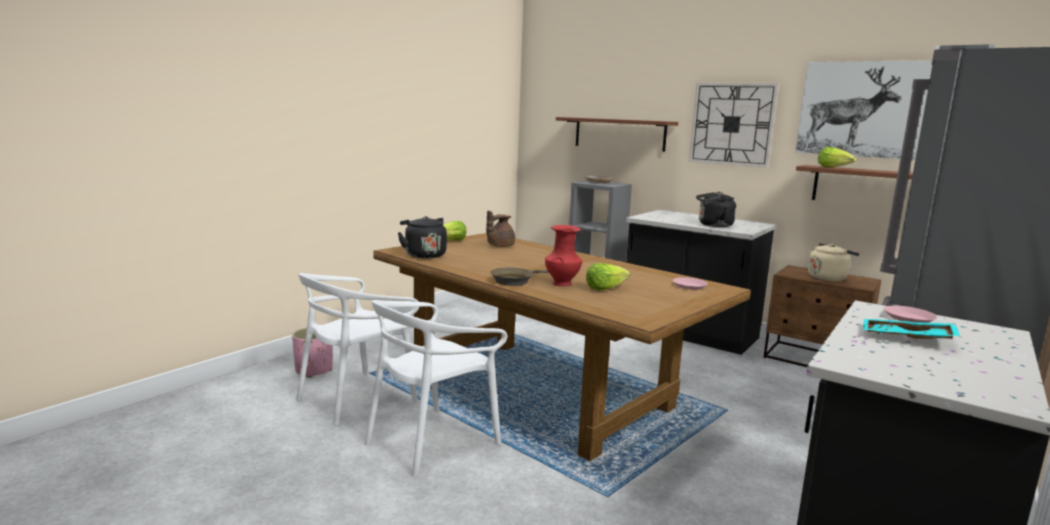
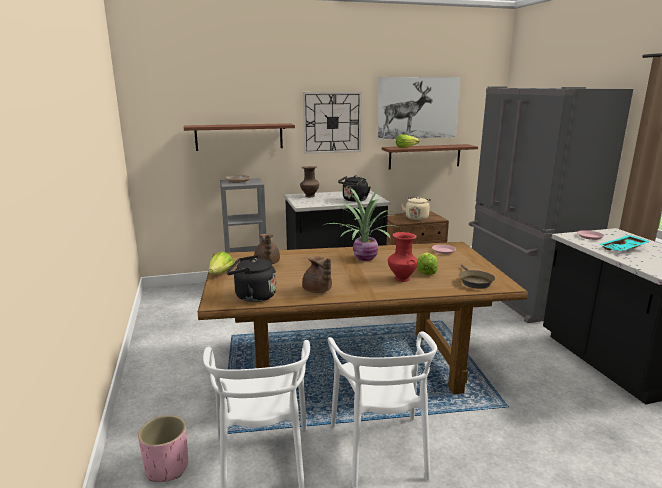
camera: 50 degrees left, 5 degrees up
brown frying pan [490,267,549,286] -> brown frying pan moved to [459,265,495,289]
none -> brown vase [300,166,319,197]
none -> brown teapot [302,256,332,293]
none -> potted plant [322,189,400,261]

